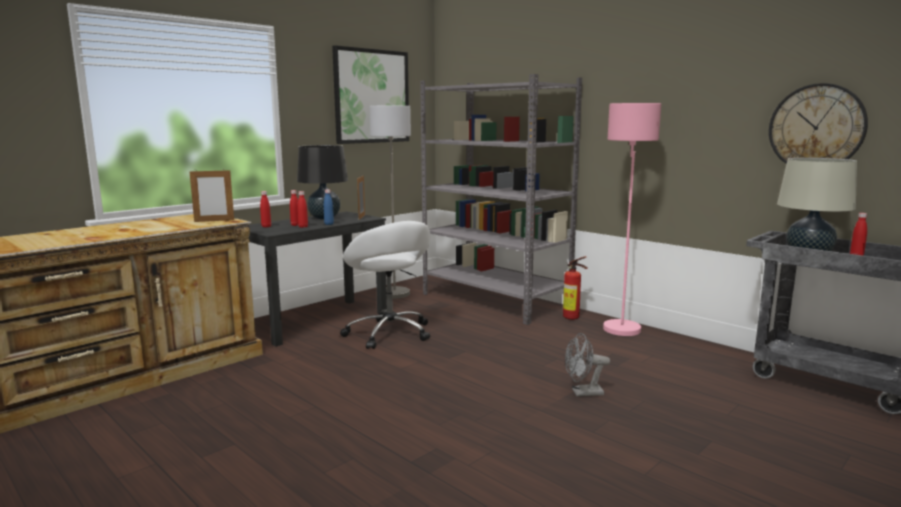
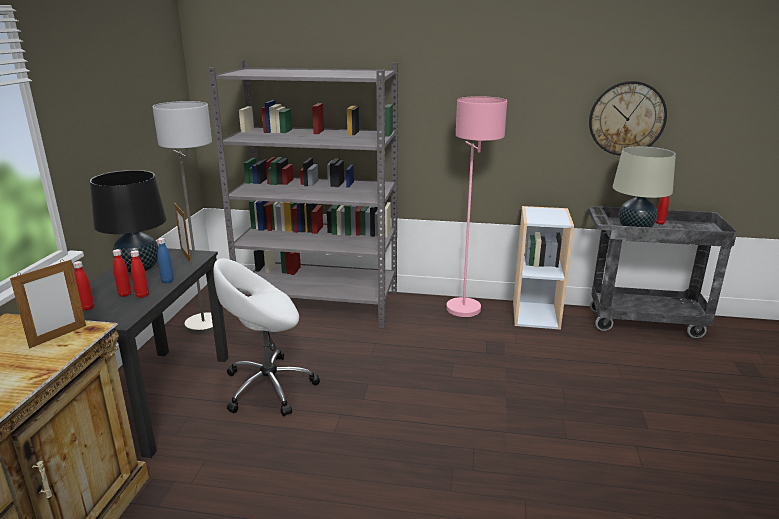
camera: 35 degrees left, 10 degrees up
picture [332,45,409,144] -> none
white office chair [340,221,430,349] -> white office chair turned 135 degrees clockwise [214,258,320,416]
fire extinguisher [563,256,588,320] -> none
grey fan [565,333,610,396] -> none
none -> bookcase [513,206,574,330]

